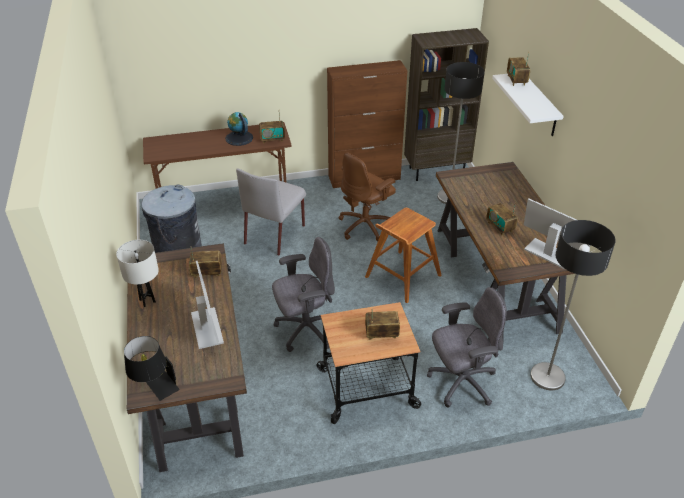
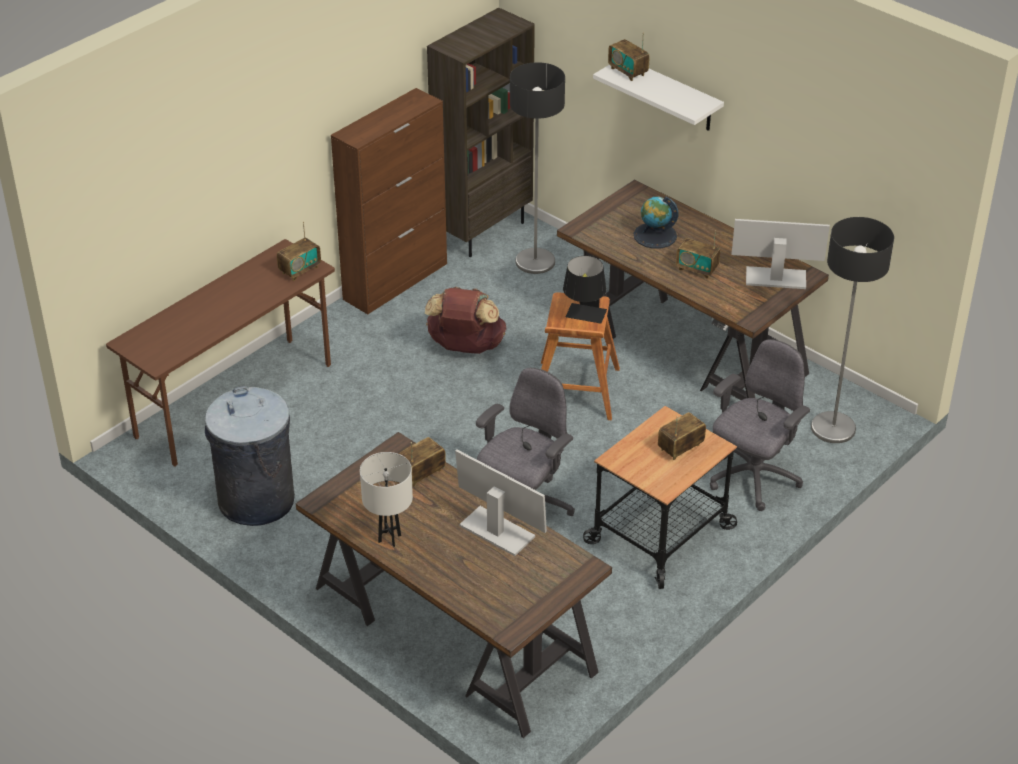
camera: 35 degrees left, 0 degrees up
black table lamp [124,336,180,401] -> black table lamp moved to [563,256,607,324]
globe [225,112,253,146] -> globe moved to [634,196,679,249]
grey chair [236,169,306,256] -> none
brown office chair [338,152,396,241] -> brown backpack [425,287,507,354]

